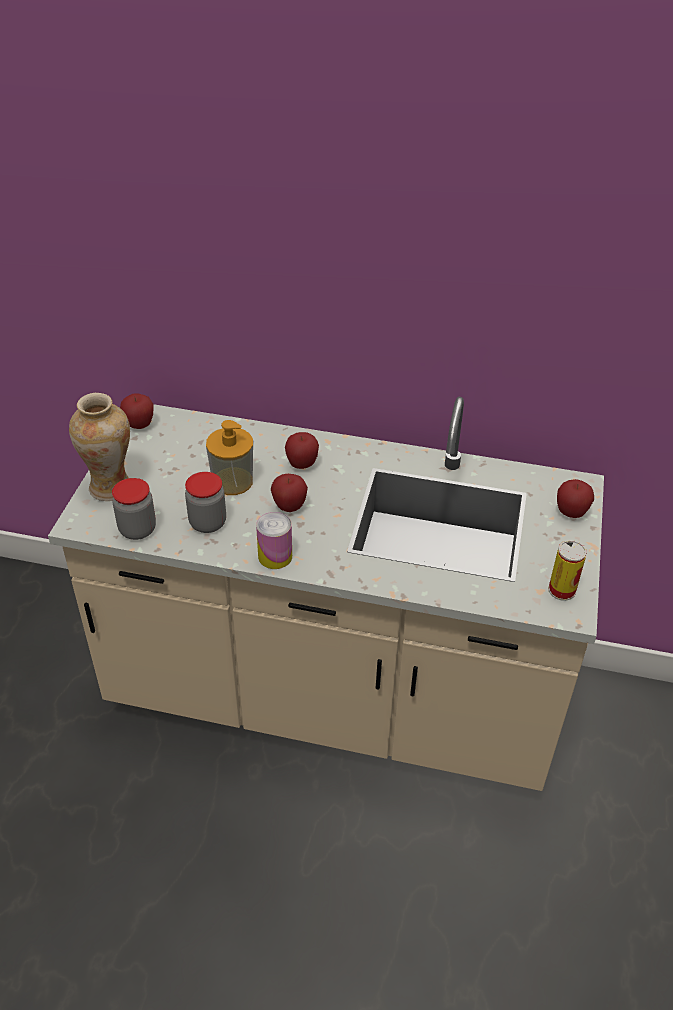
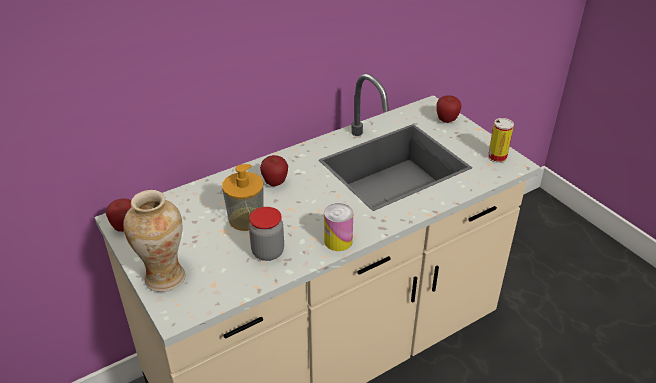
camera: 45 degrees left, 5 degrees down
jar [112,478,156,540] -> none
apple [271,474,308,512] -> none

